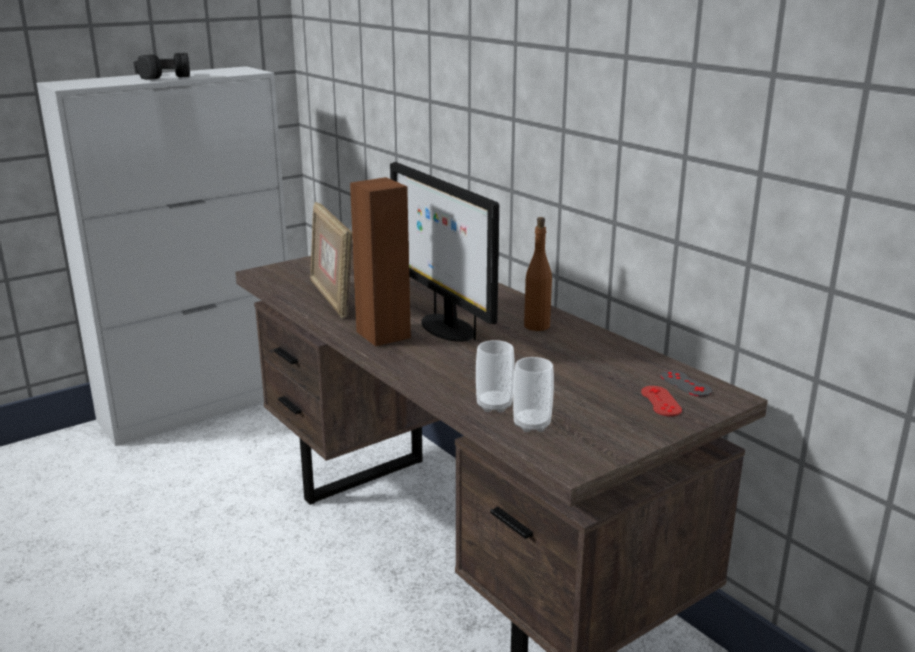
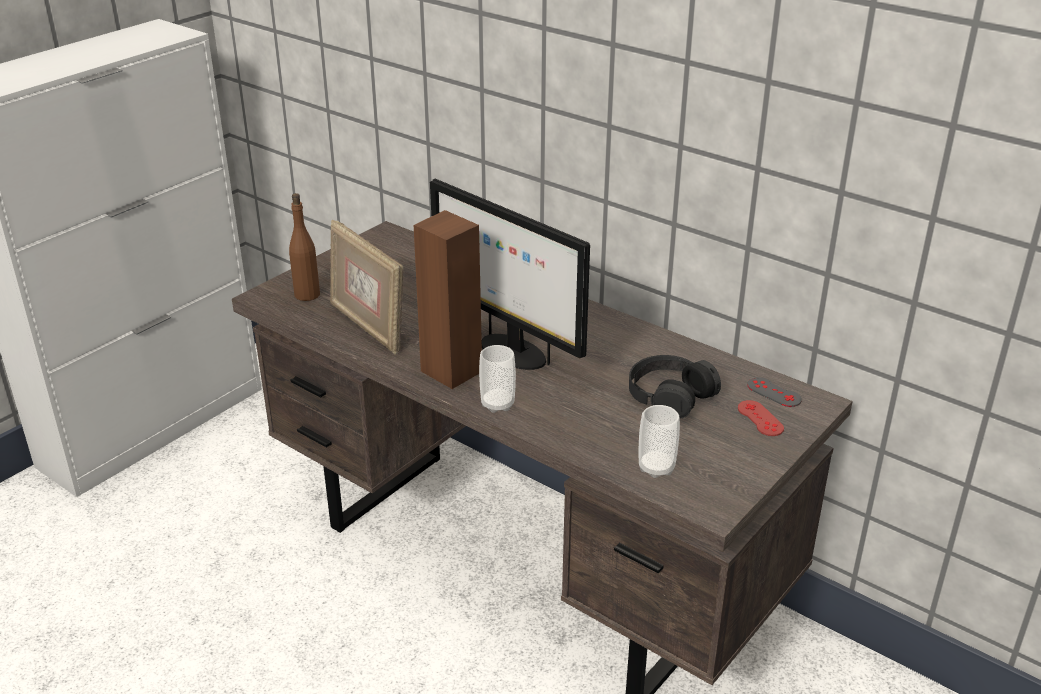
camera: 15 degrees left, 10 degrees up
black headphones [134,53,190,80] -> black headphones moved to [629,355,721,419]
cup [476,340,515,413] -> cup moved to [479,345,516,413]
brown bottle [524,217,552,331] -> brown bottle moved to [289,193,320,301]

